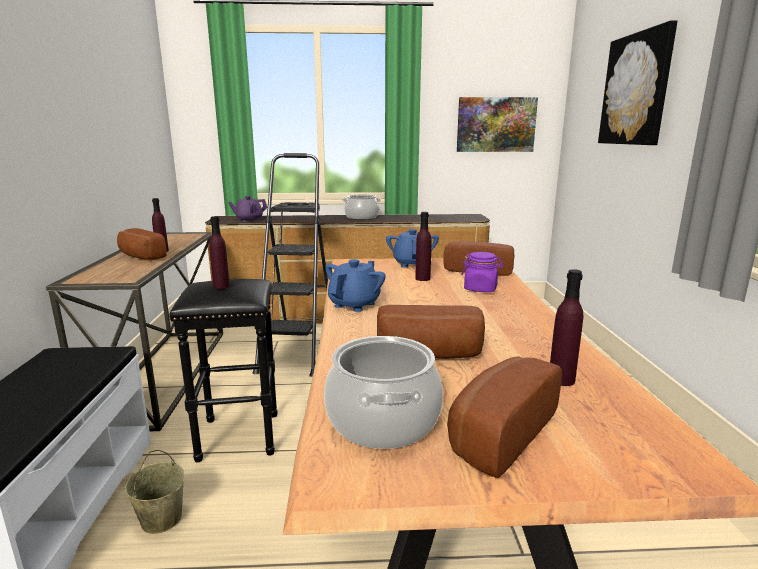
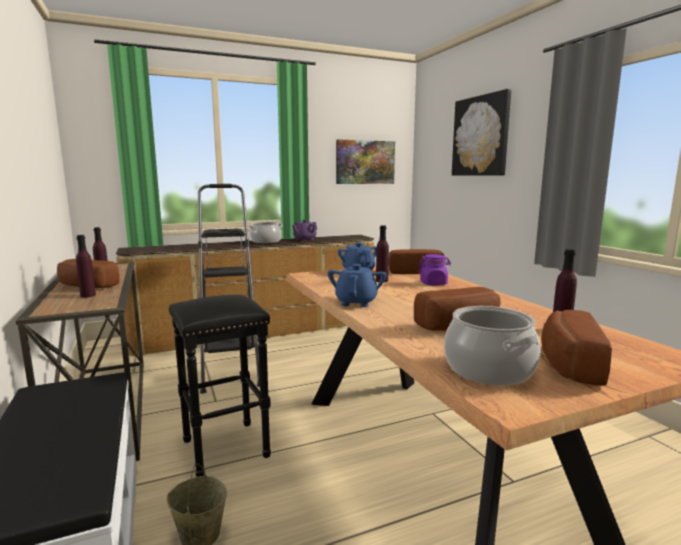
camera: 20 degrees left, 5 degrees down
purple bottle [209,216,230,289] -> purple bottle moved to [76,235,96,298]
purple teapot [228,196,268,222] -> purple teapot moved to [292,220,317,241]

